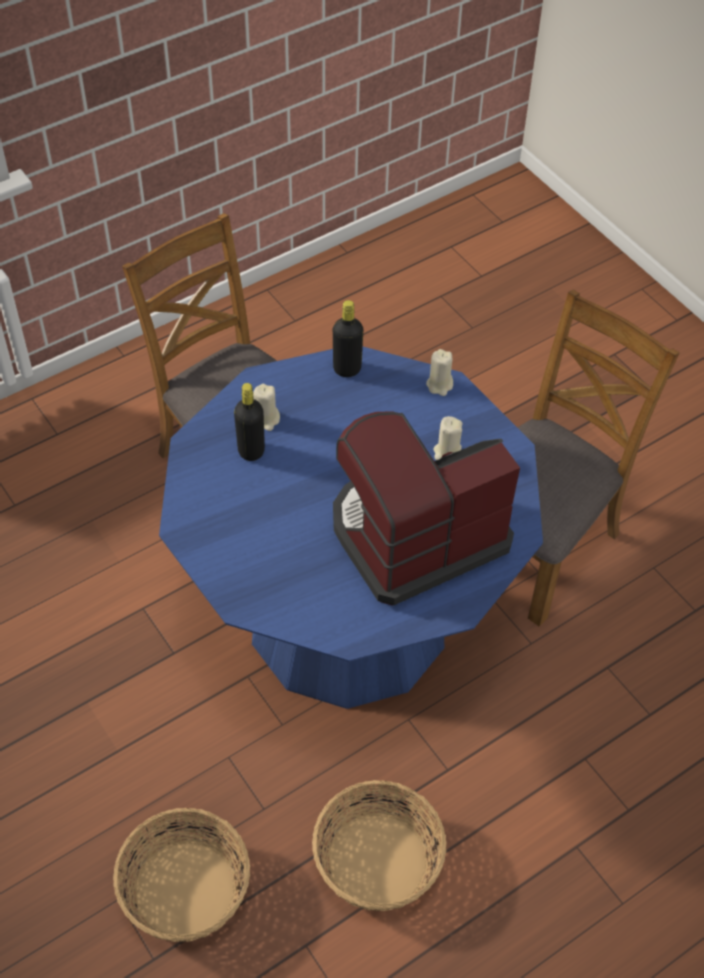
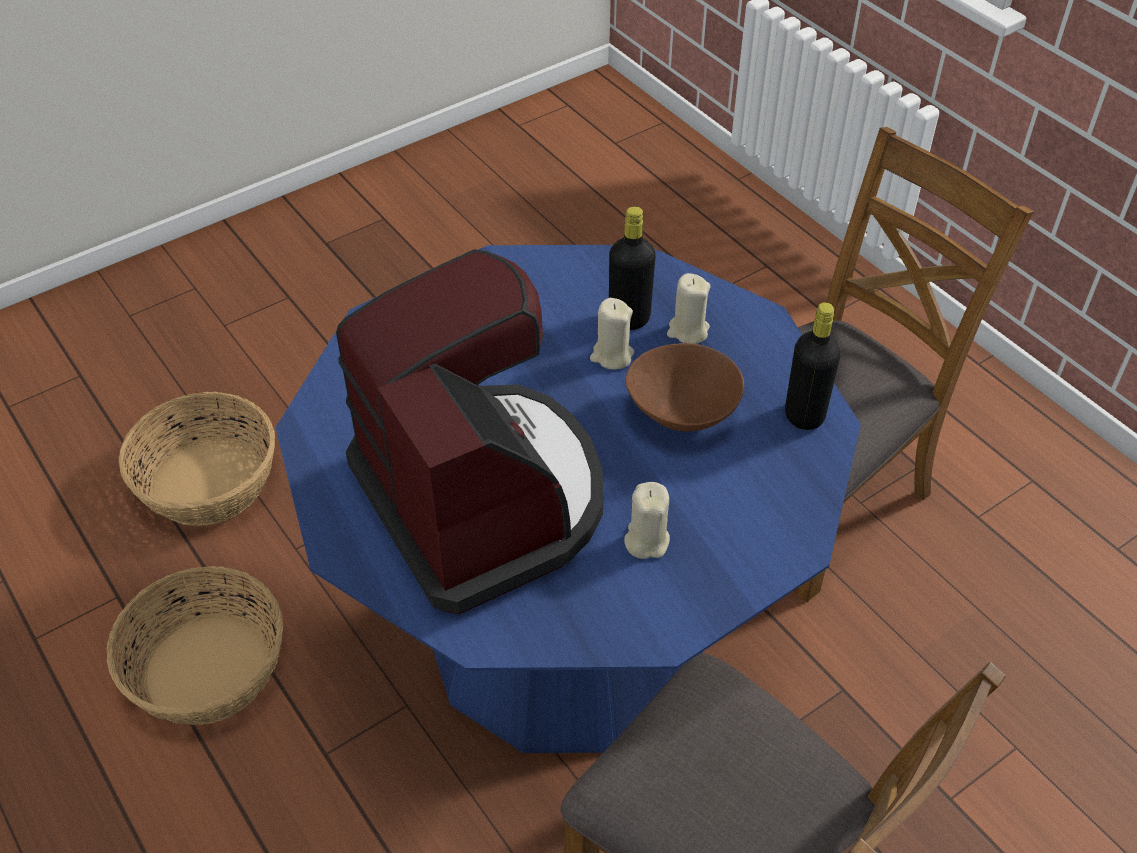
camera: 90 degrees right, 5 degrees down
beige candle [426,349,453,396] -> beige candle moved to [590,298,634,370]
none -> brown bowl [626,343,744,432]

